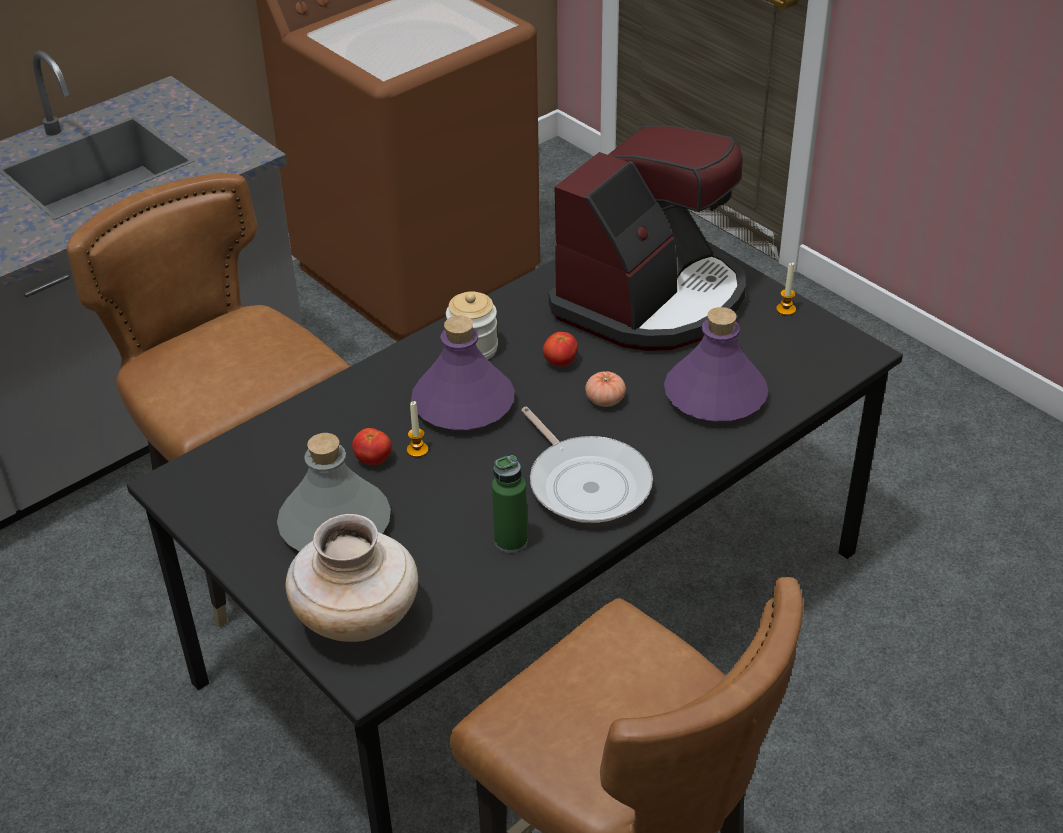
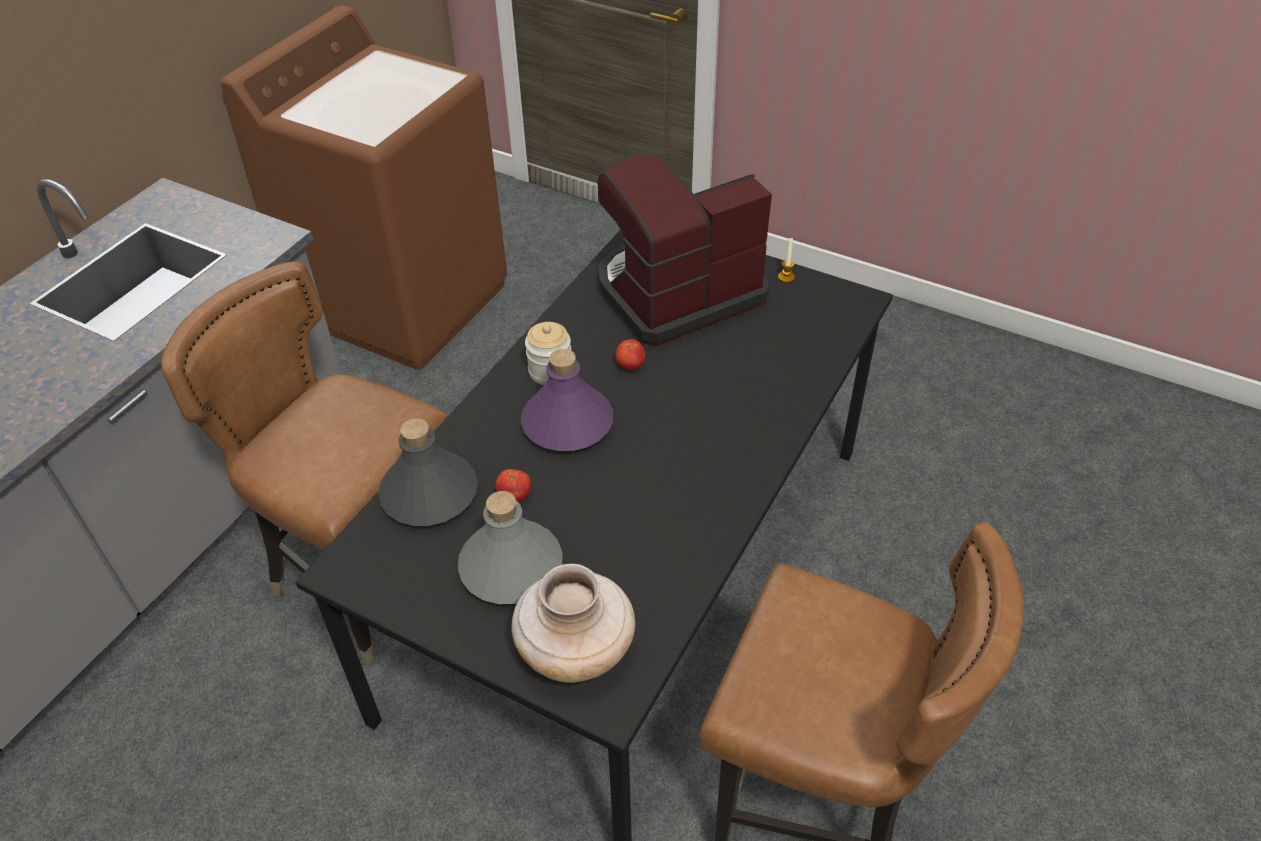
camera: 20 degrees left, 5 degrees up
candle [407,401,428,457] -> none
green bottle [492,455,528,553] -> none
frying pan [521,407,653,523] -> none
coffee machine [549,125,746,351] -> coffee machine turned 135 degrees counterclockwise [598,153,772,346]
tomato [585,371,626,407] -> none
purple bottle [664,307,768,422] -> none
none -> grey bottle [378,419,478,526]

